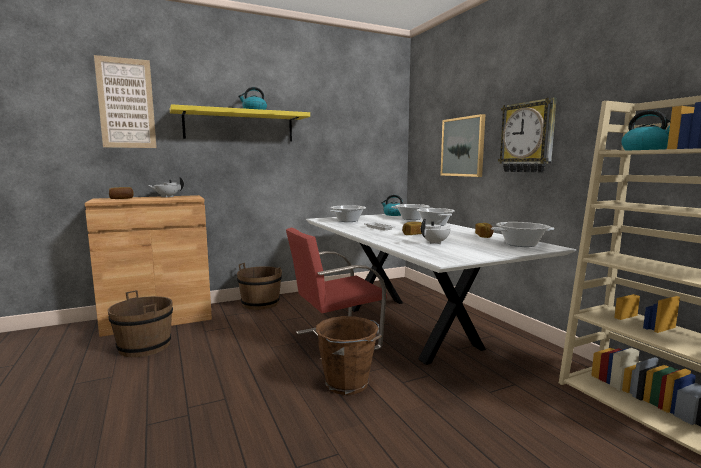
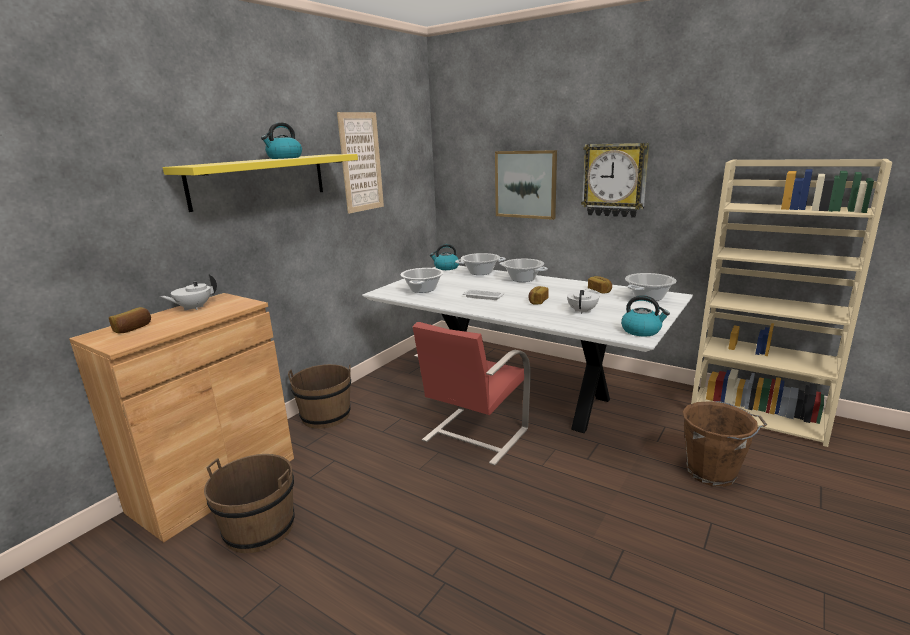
camera: 30 degrees left, 10 degrees up
picture [94,55,157,148] -> picture moved to [337,112,384,214]
brown bucket [316,316,382,395] -> brown bucket moved to [682,401,767,487]
kettle [621,110,671,151] -> kettle moved to [621,295,670,336]

